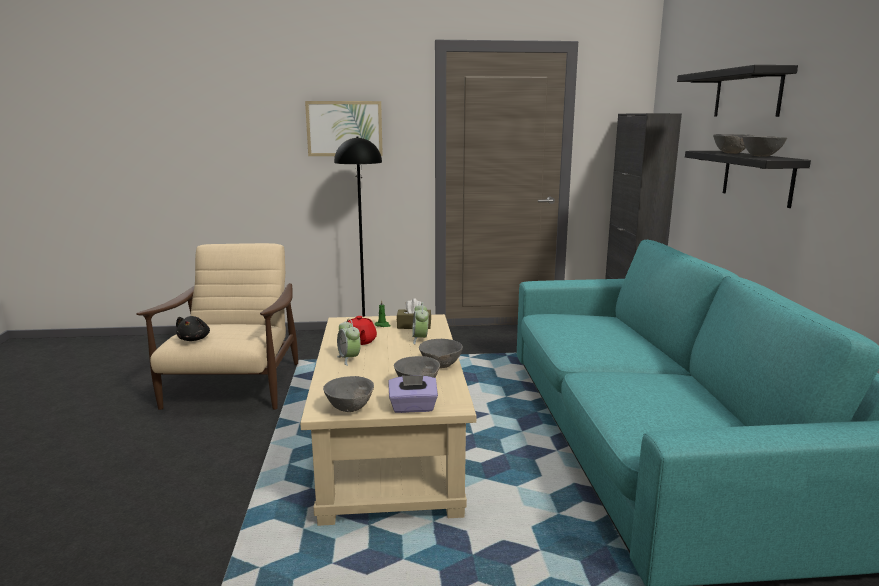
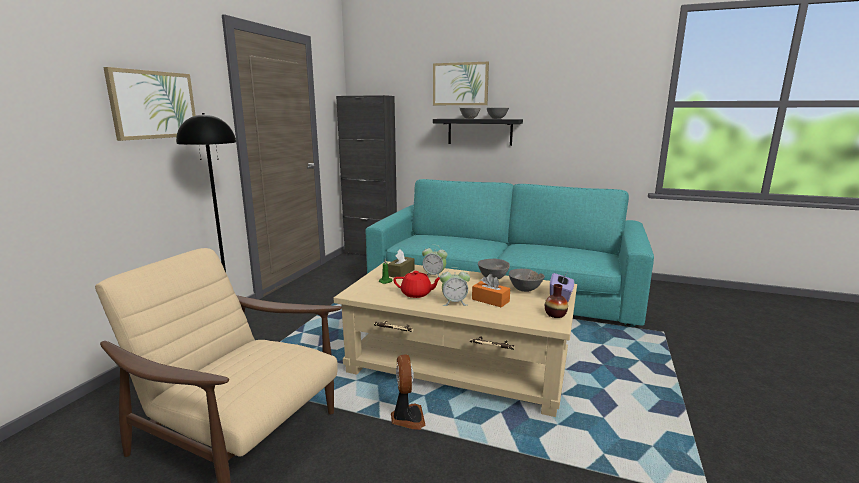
camera: 65 degrees left, 0 degrees up
black plush toy [176,316,210,341] -> none
grey bowl [323,376,374,412] -> vase [545,284,568,318]
black shelf [677,65,798,117] -> picture [433,62,489,105]
none -> fan [391,354,426,430]
none -> orange tissue box [472,274,510,308]

